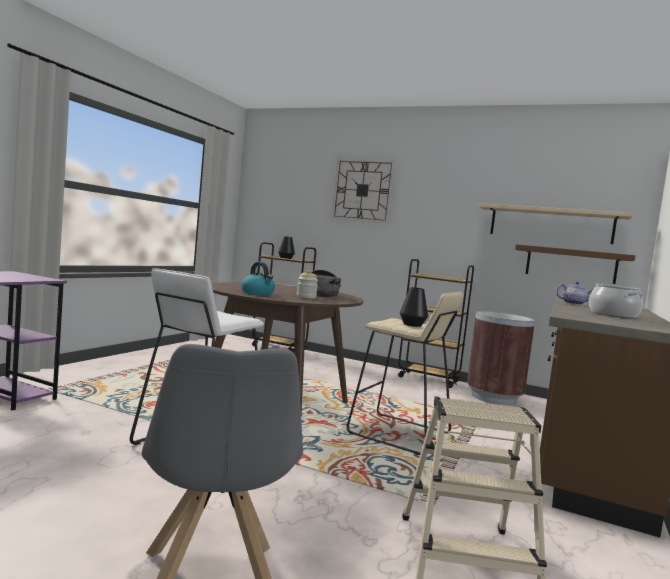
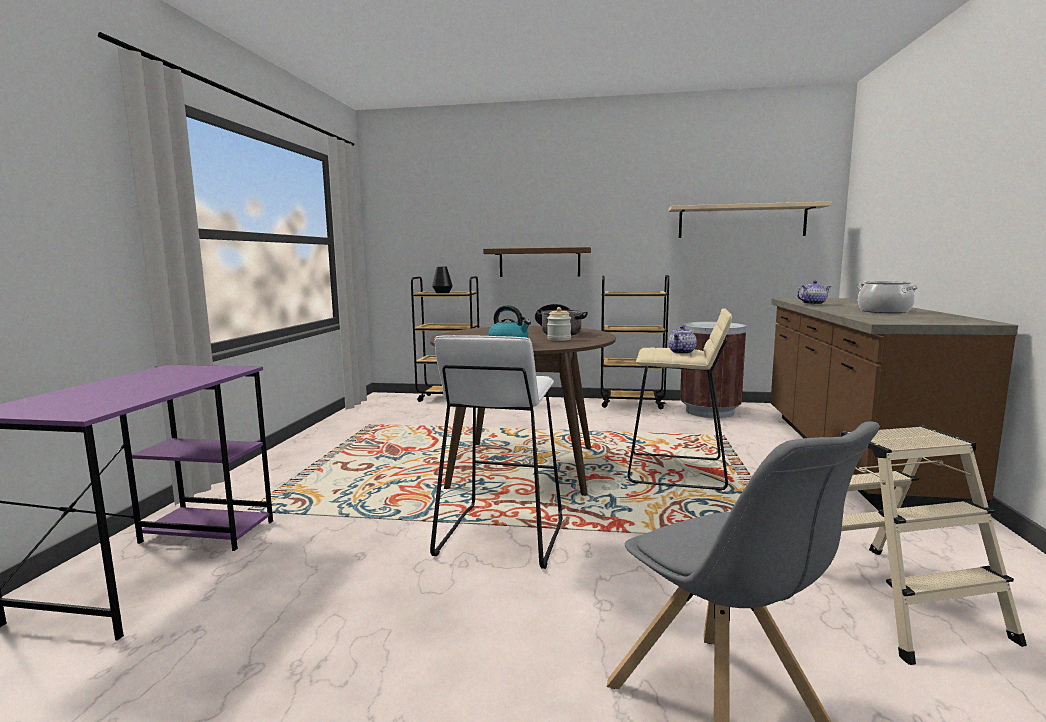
camera: 15 degrees left, 5 degrees up
wall clock [332,159,395,223] -> none
black vase [400,287,428,327] -> teapot [668,326,697,354]
brown shelf [515,244,635,284] -> brown shelf moved to [483,247,591,277]

